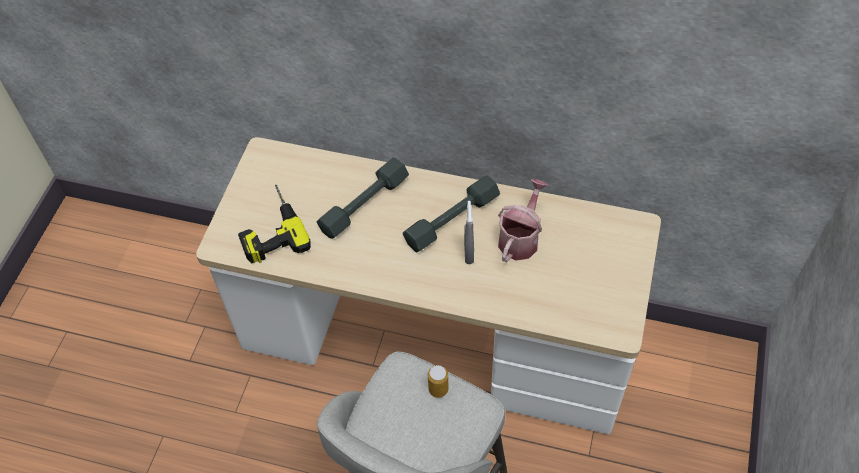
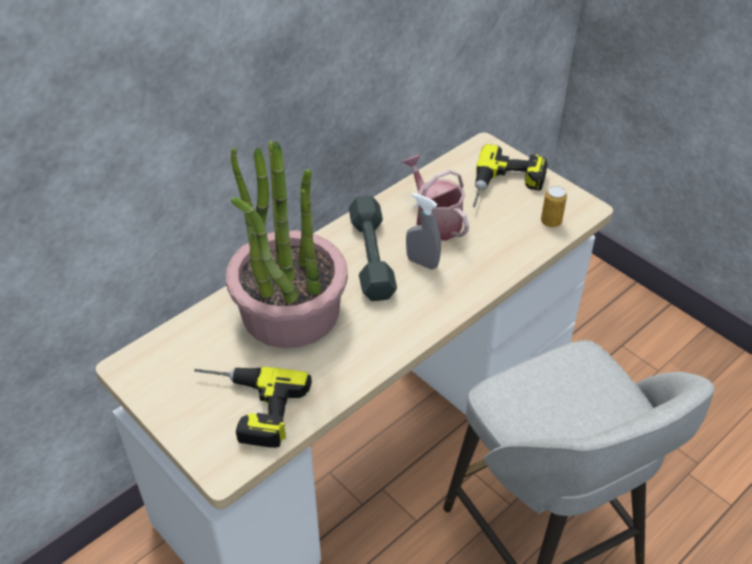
camera: 60 degrees left, 10 degrees down
grey dumbbell [317,157,409,239] -> potted plant [226,140,348,348]
can [428,365,448,398] -> can moved to [541,186,567,227]
none -> power drill [473,144,548,207]

